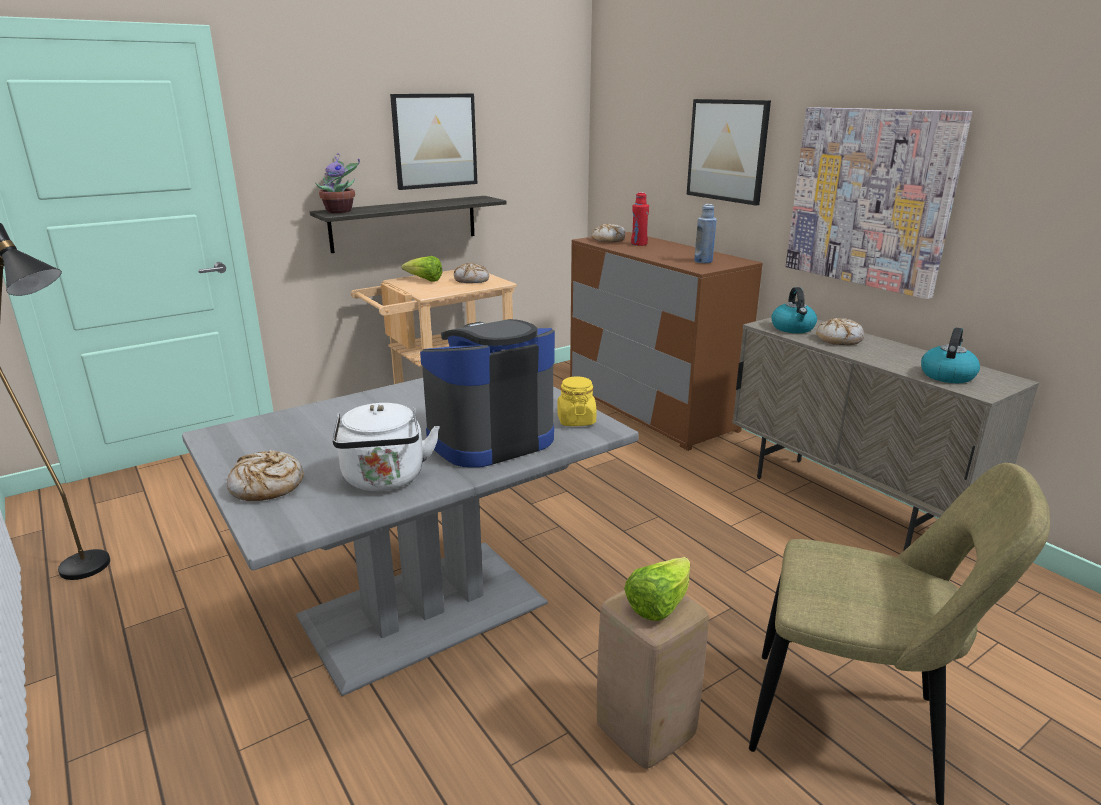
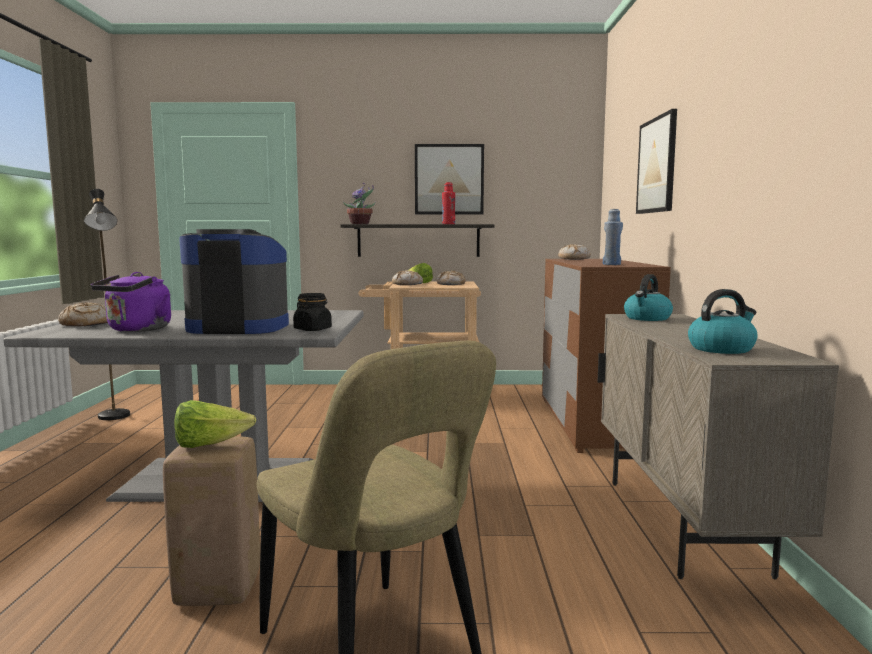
camera: 35 degrees right, 15 degrees down
white kettle [333,403,440,491] -> purple kettle [90,272,171,332]
yellow jar [557,376,596,426] -> black jar [293,293,332,331]
red bottle [631,192,649,246] -> red bottle moved to [442,182,455,224]
picture [786,107,972,299] -> none
bread [816,318,864,345] -> bread moved to [392,270,423,285]

